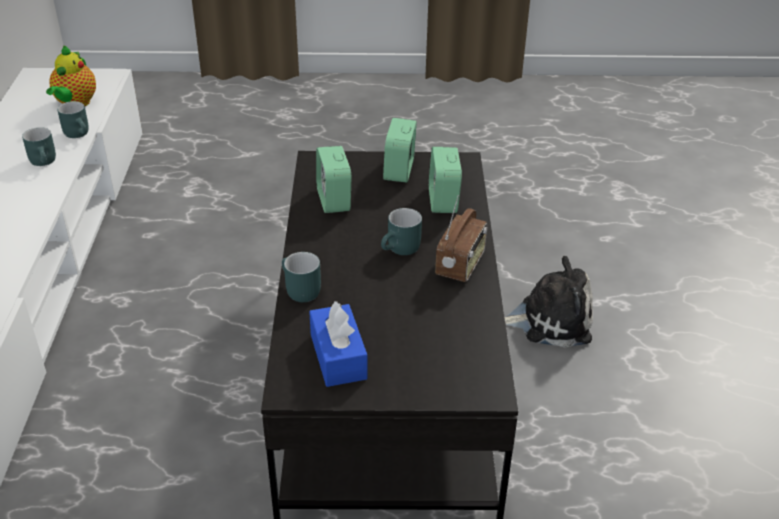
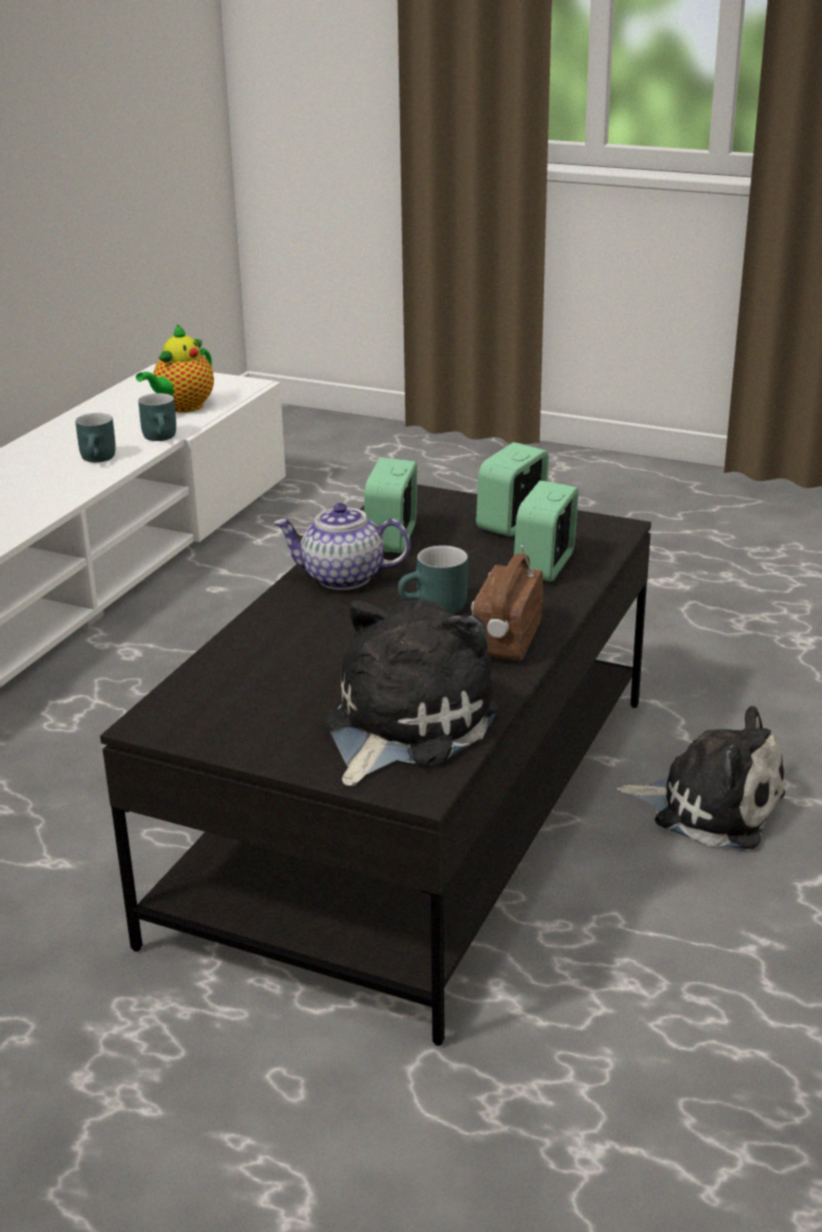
camera: 25 degrees right, 10 degrees down
turquoise mug [282,252,321,302] -> none
blue tissue box [309,301,368,387] -> none
radio [435,195,488,282] -> radio turned 150 degrees clockwise [471,545,543,660]
none -> teapot [273,503,410,590]
none -> plush toy [324,599,498,787]

